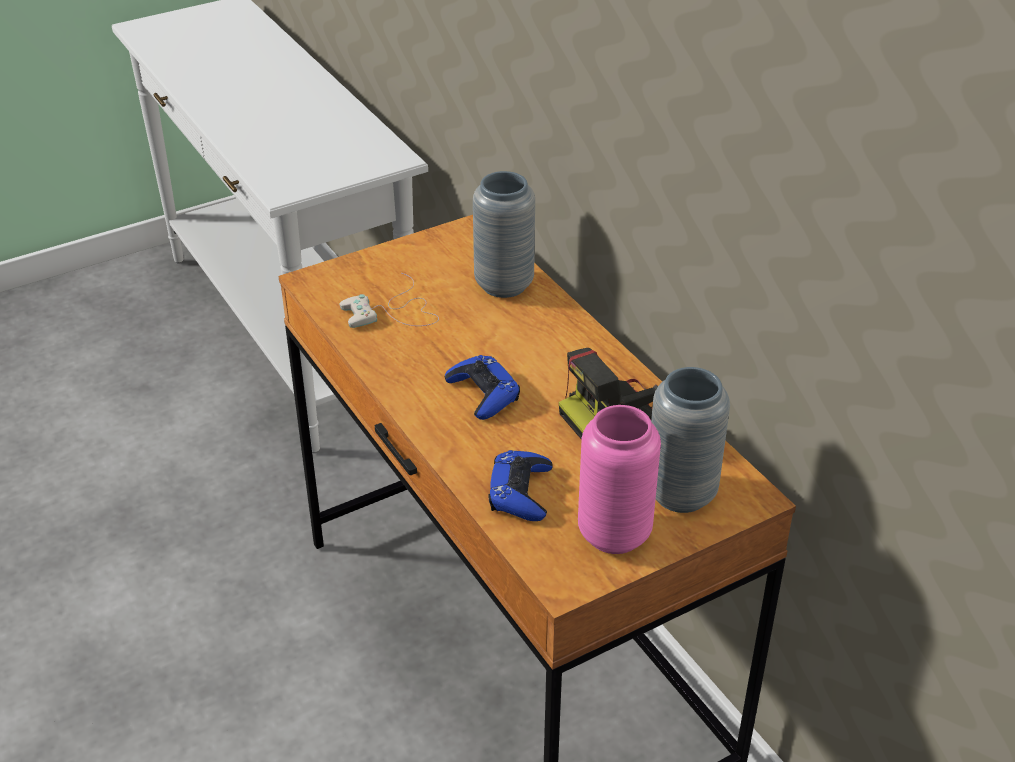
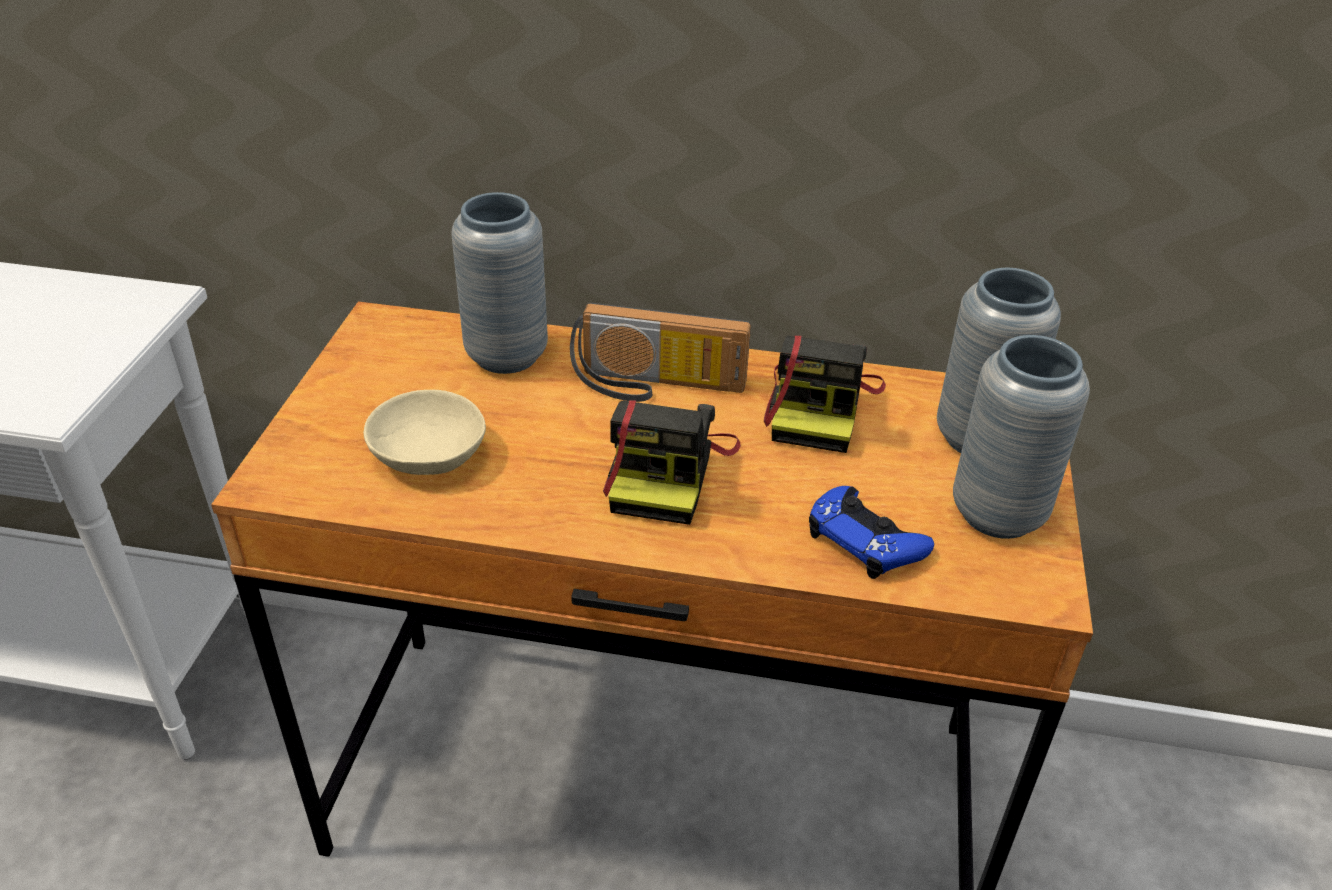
camera: 50 degrees left, 0 degrees up
white game controller [340,273,439,328] -> beige bowl [364,390,486,475]
blue game controller [444,355,520,420] -> camera [603,400,741,525]
pink vase [578,405,661,554] -> grey vase [953,335,1090,539]
none -> radio [570,303,751,402]

